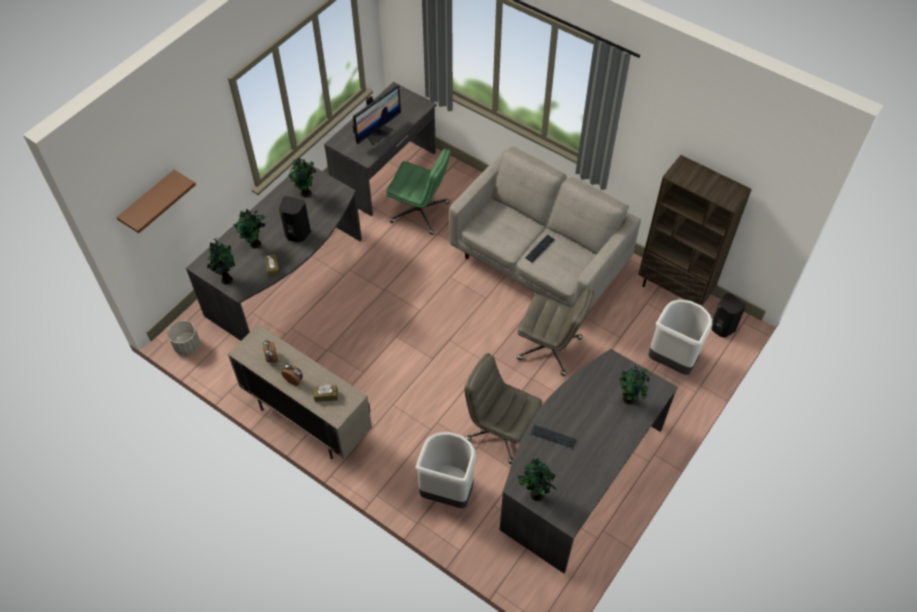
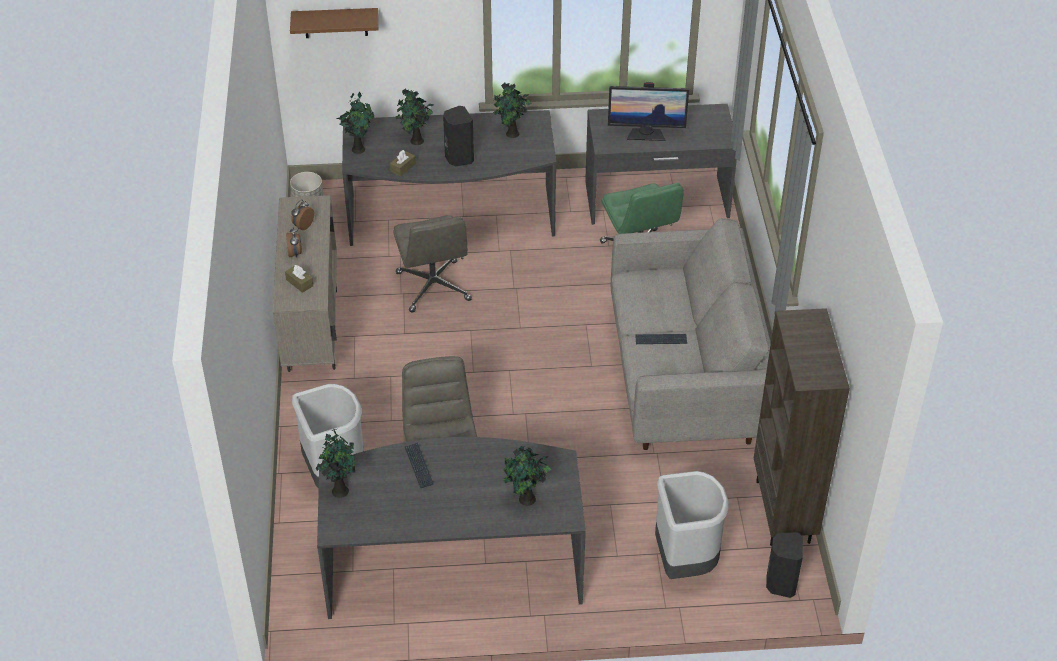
camera: 50 degrees right, 10 degrees down
grey office chair [517,289,594,376] -> grey office chair moved to [393,215,472,312]

